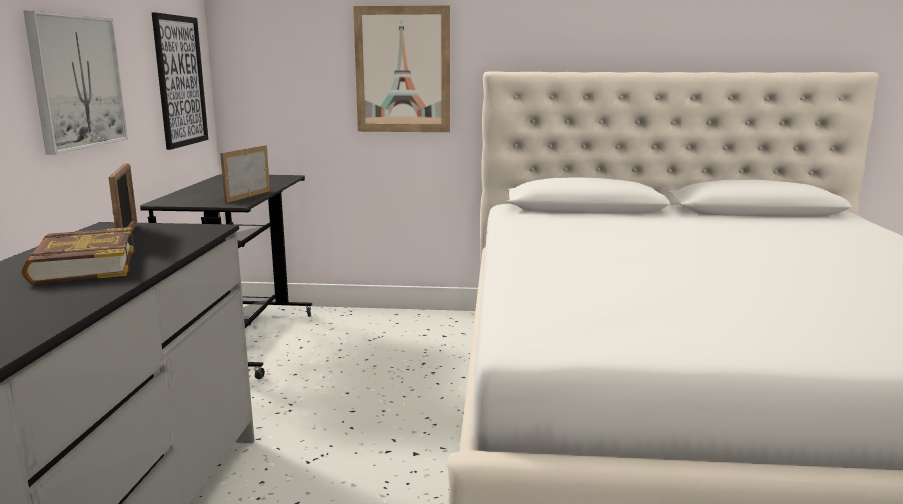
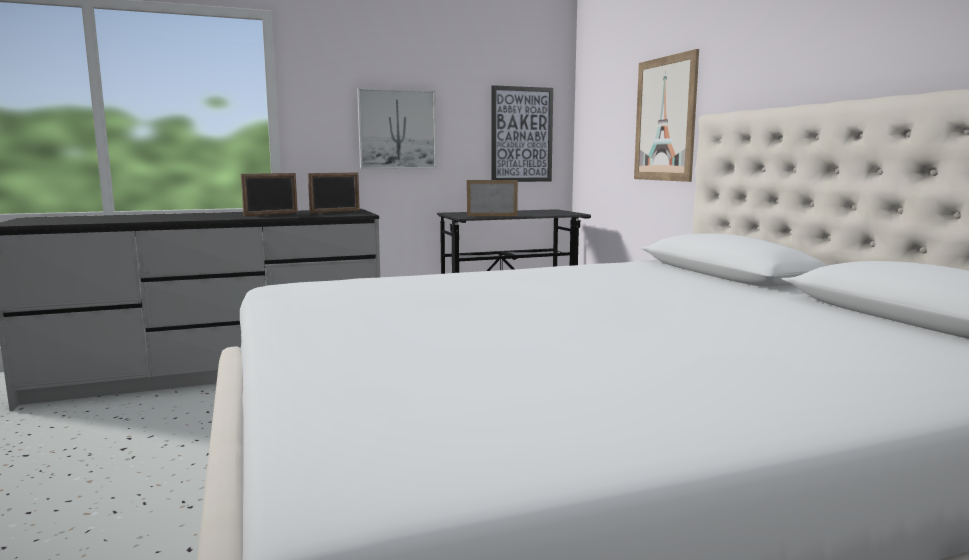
camera: 65 degrees right, 5 degrees down
book [22,227,135,284] -> picture frame [241,173,298,216]

